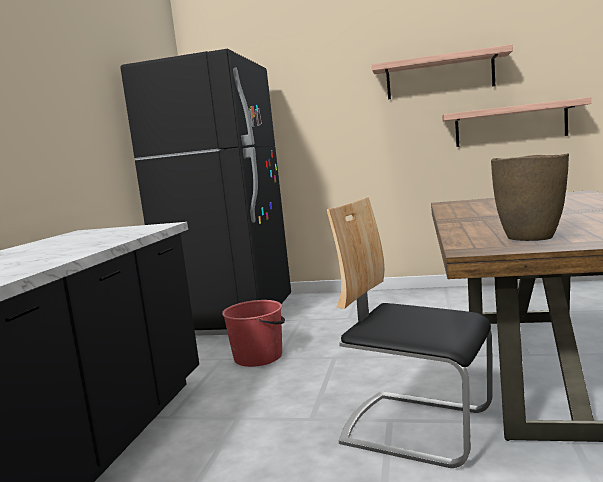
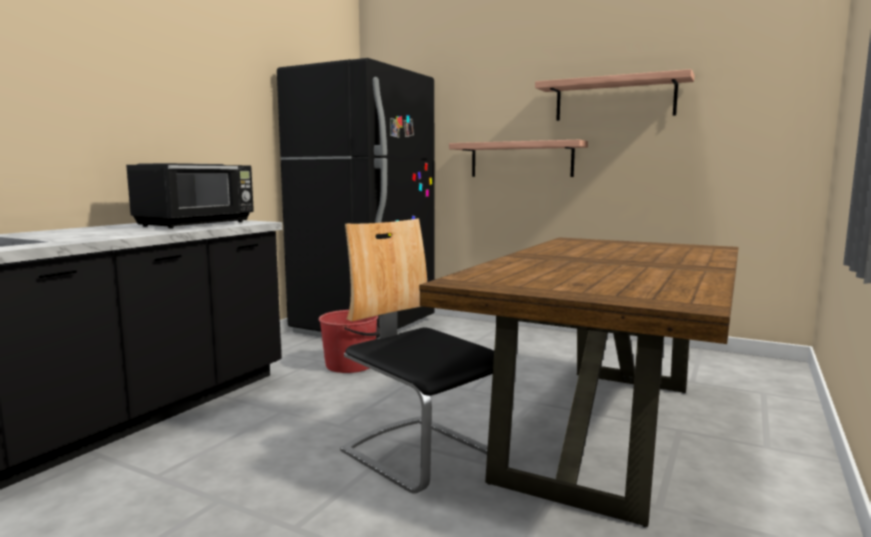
camera: 15 degrees right, 0 degrees up
shelf [442,97,591,147] -> shelf moved to [449,140,588,177]
brown vase [491,153,569,241] -> none
none -> black microwave [126,163,254,229]

